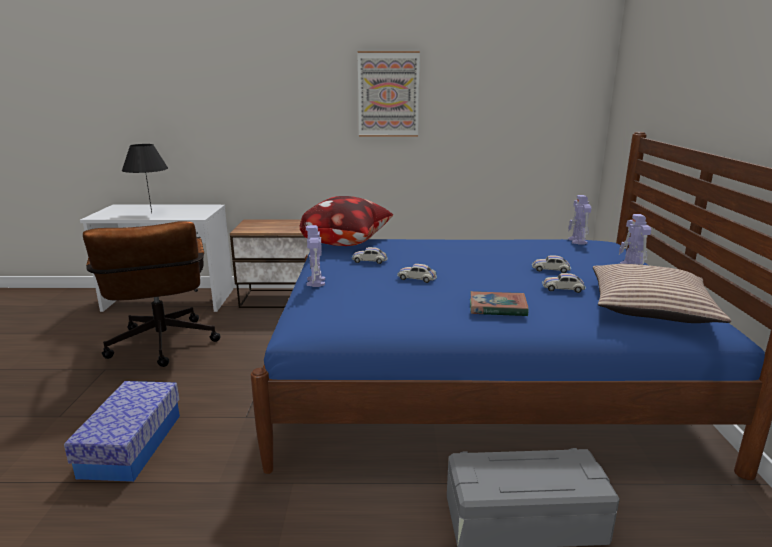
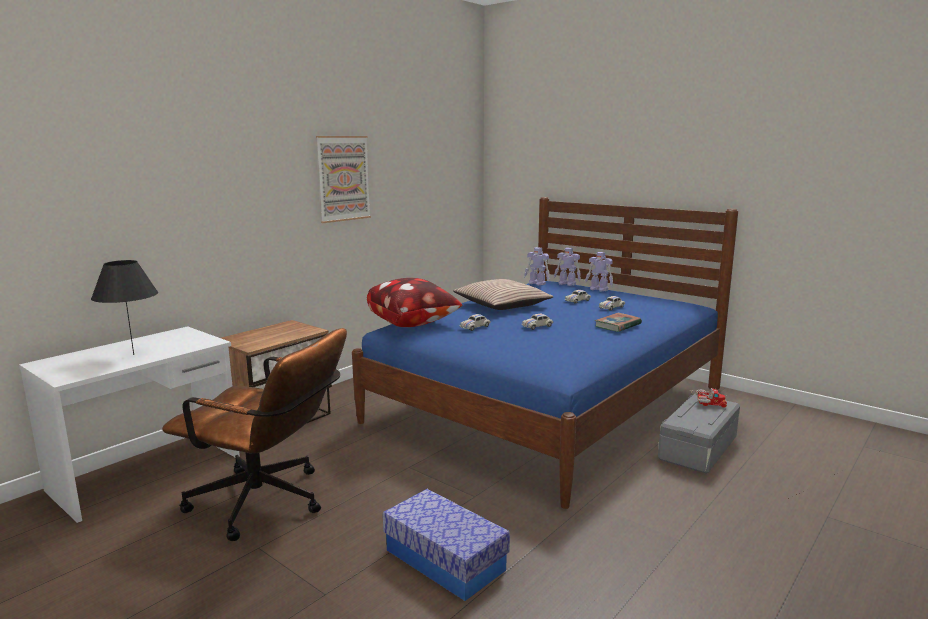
camera: 50 degrees left, 5 degrees down
toy robot [306,225,325,287] -> toy robot moved to [554,248,581,286]
pillow [593,264,731,323] -> pillow moved to [453,279,553,310]
none -> toy truck [690,388,727,407]

